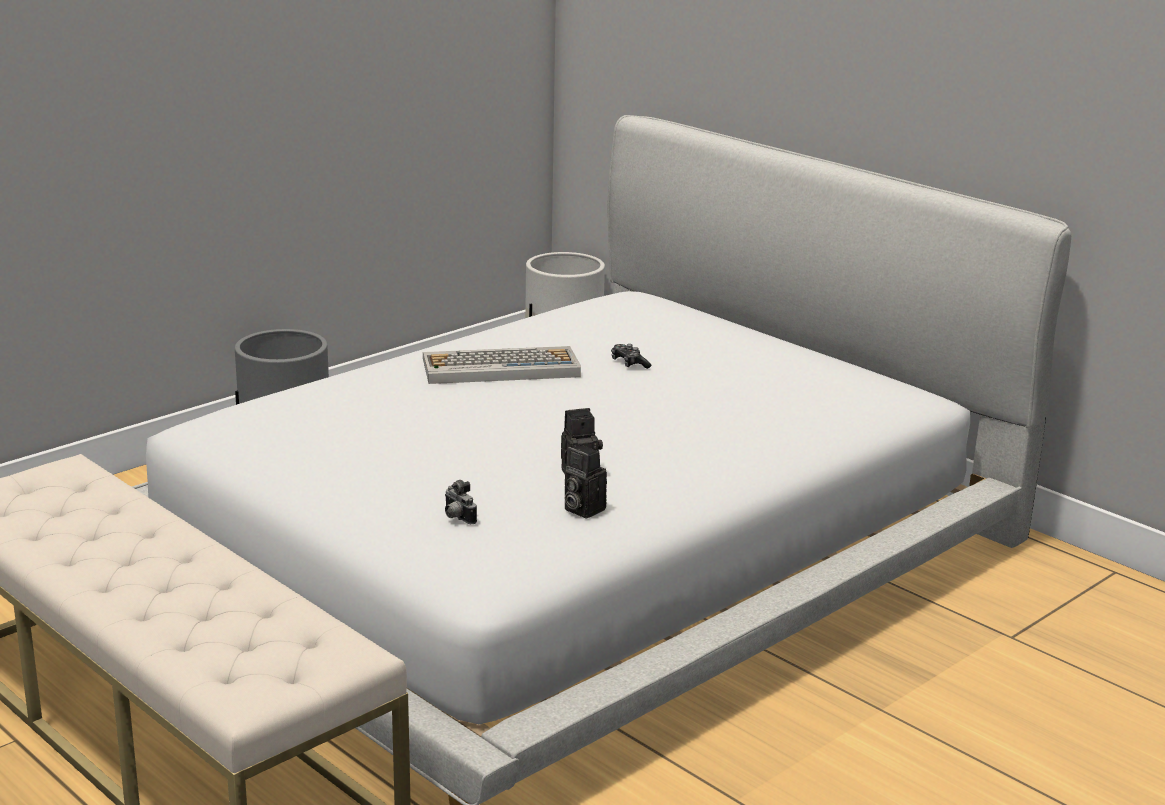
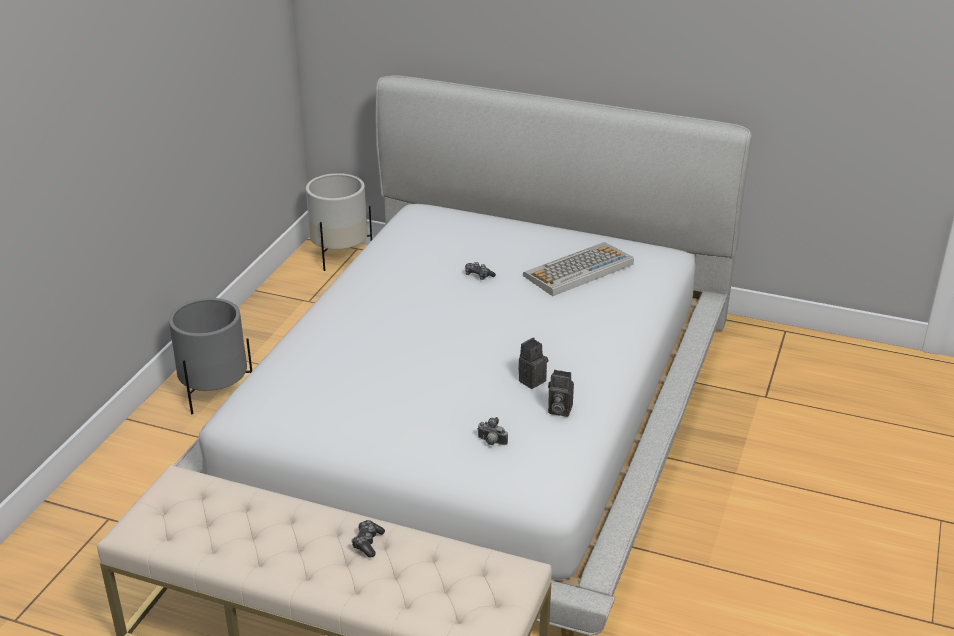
camera: 25 degrees left, 10 degrees up
keyboard [423,346,581,384] -> keyboard moved to [523,242,634,296]
none -> game controller [351,520,385,558]

